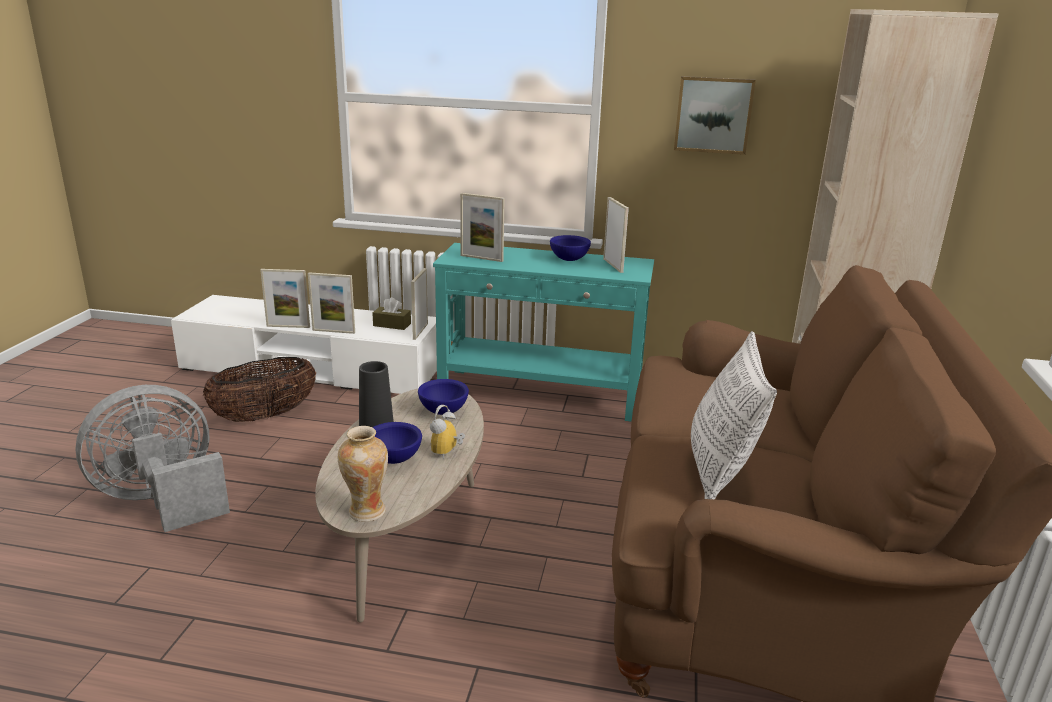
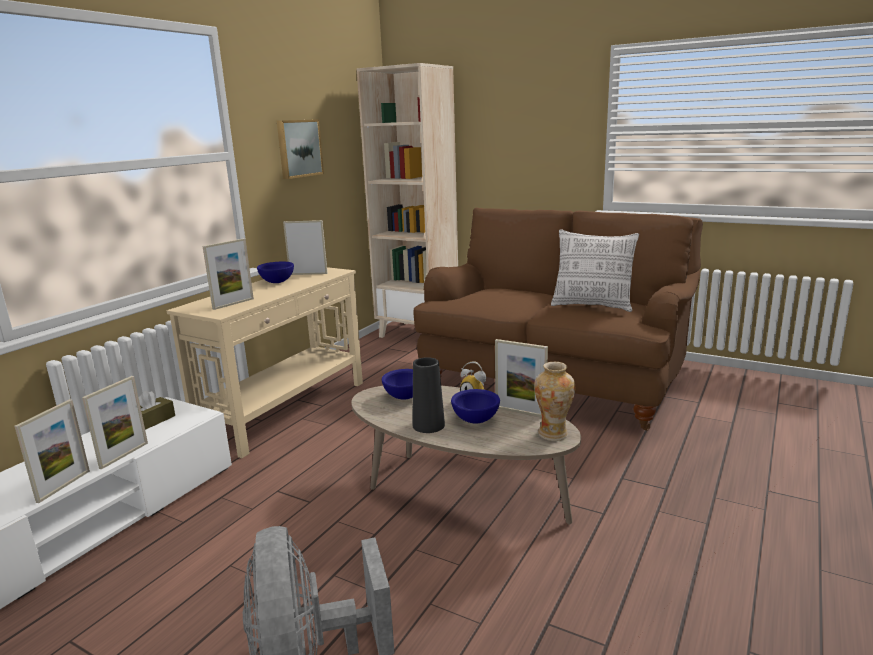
camera: 70 degrees left, 5 degrees down
basket [203,357,316,422] -> none
picture frame [411,268,428,340] -> picture frame moved to [495,339,548,417]
turquoise console table [433,243,654,422] -> beige console table [166,267,363,458]

